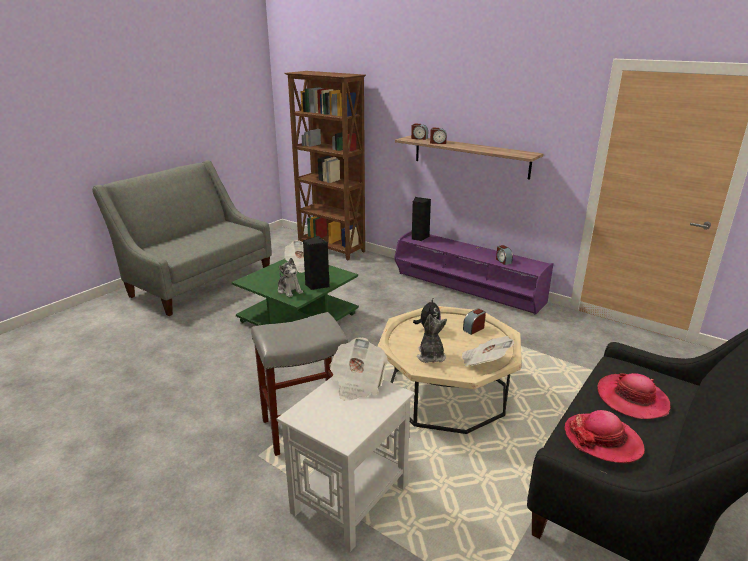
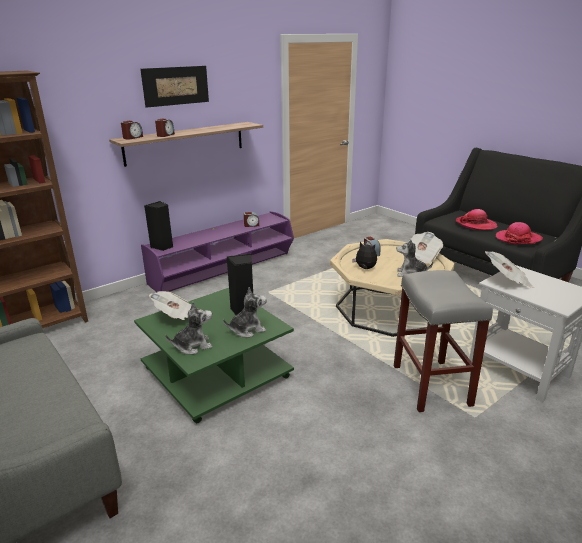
camera: 75 degrees left, 0 degrees up
none -> picture [140,66,209,108]
none -> plush toy [165,302,212,354]

